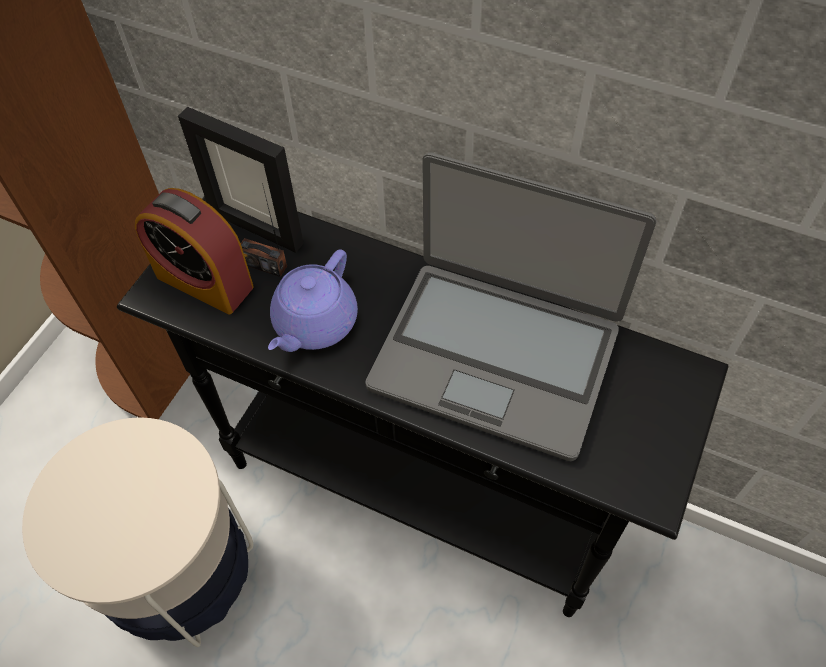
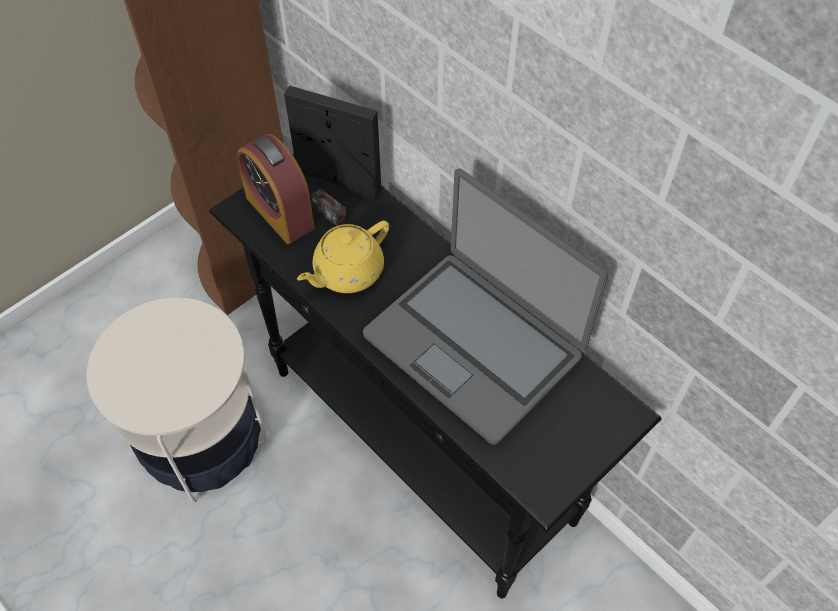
camera: 20 degrees right, 0 degrees up
picture frame [178,107,304,253] -> picture frame turned 150 degrees clockwise [284,86,381,199]
purple teapot [268,250,358,352] -> yellow teapot [297,221,389,293]

